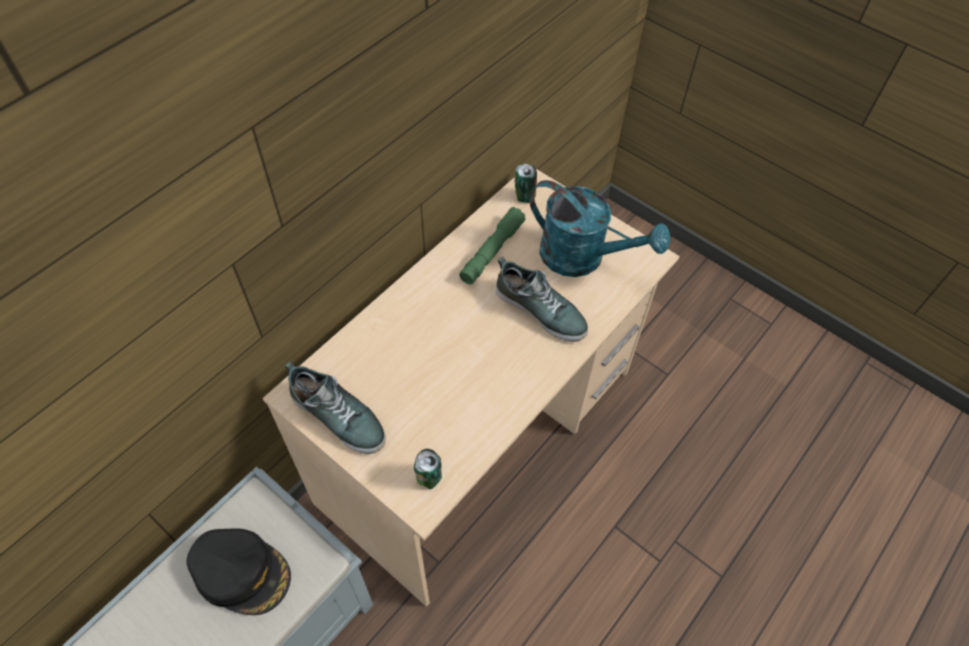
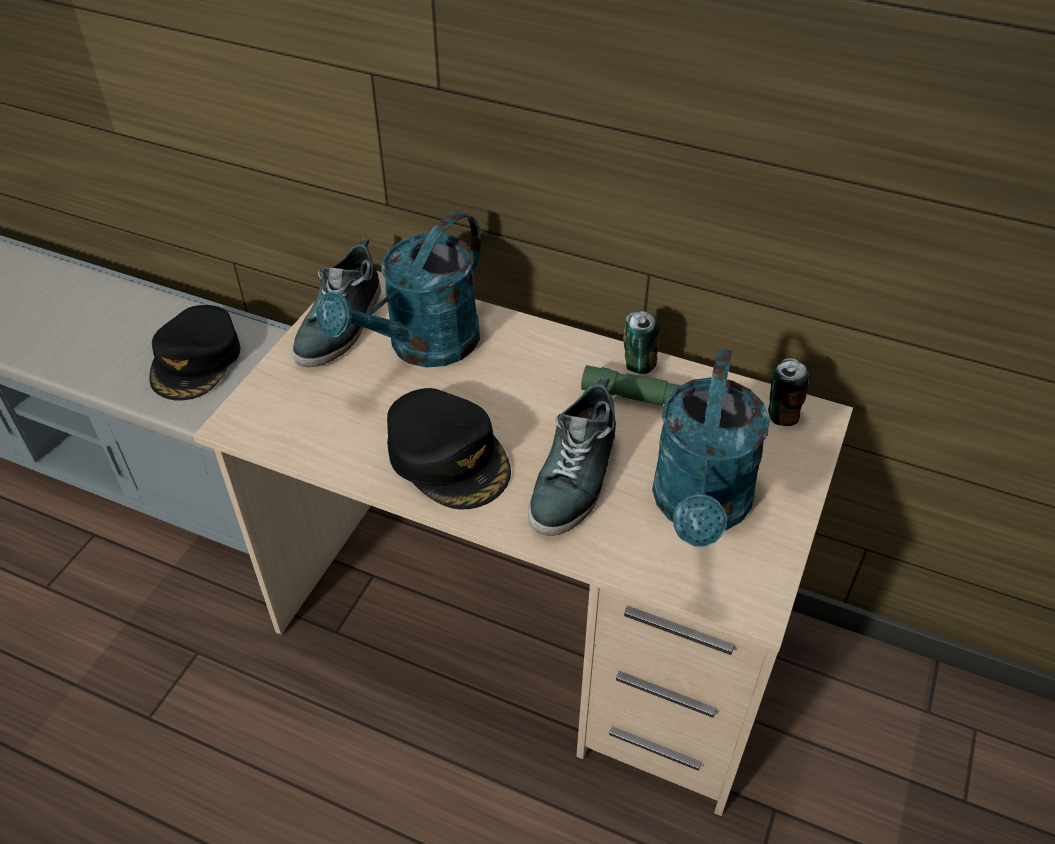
camera: 75 degrees right, 10 degrees down
can [414,449,442,489] -> can moved to [623,311,659,374]
none -> turquoise watering can [316,211,481,367]
none -> black cap [387,388,511,510]

